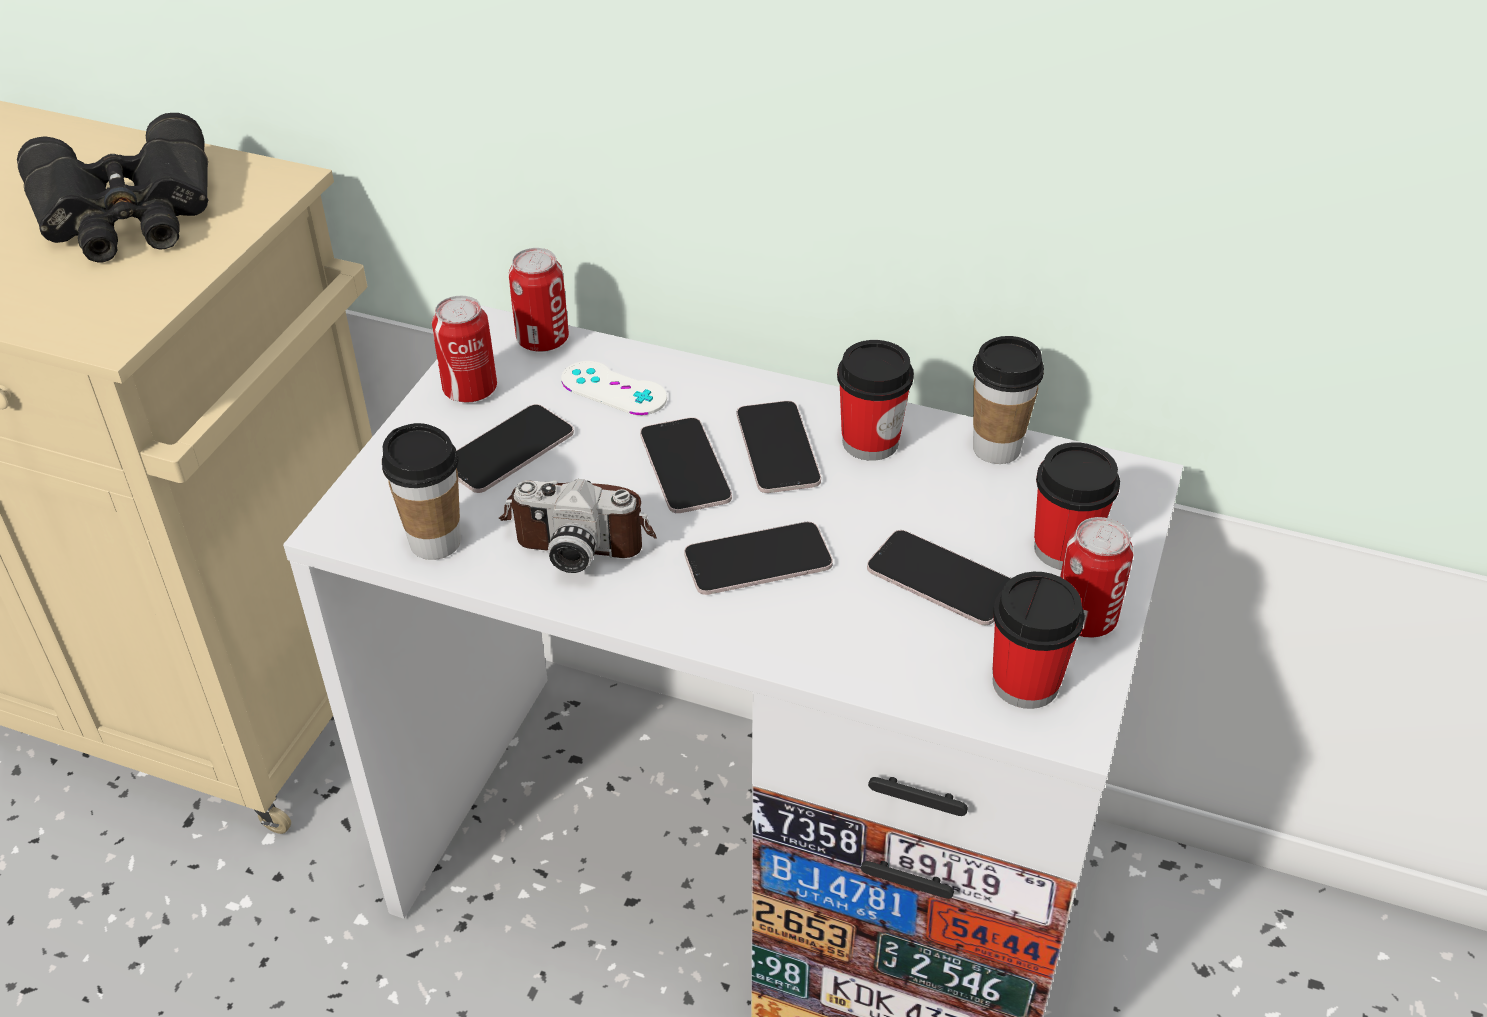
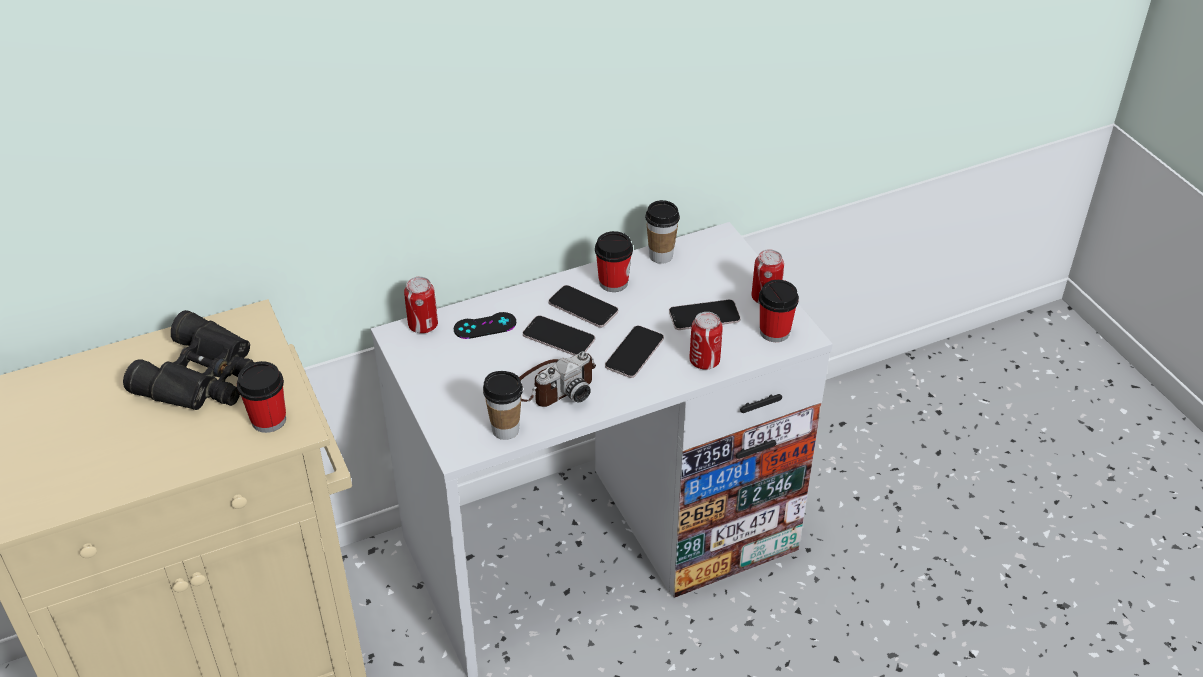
camera: 45 degrees left, 0 degrees up
can [432,296,497,402] -> can moved to [689,312,723,370]
phone [456,404,574,493] -> none
white game controller [561,361,667,415] -> black game controller [454,312,516,339]
cup [1034,442,1120,570] -> cup moved to [237,361,286,433]

